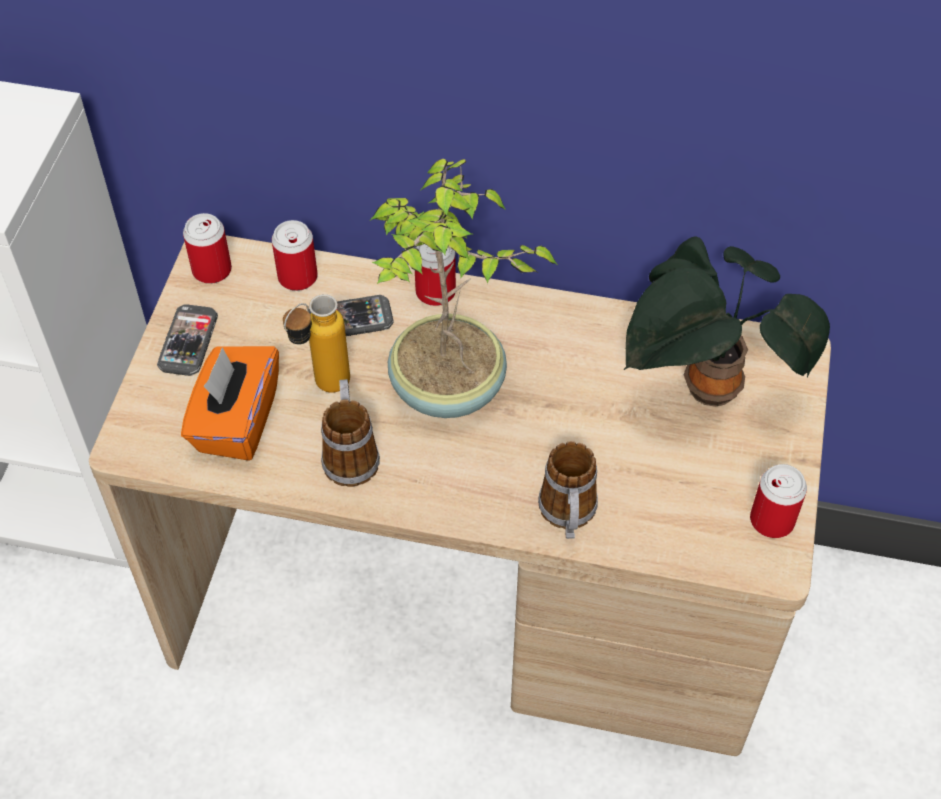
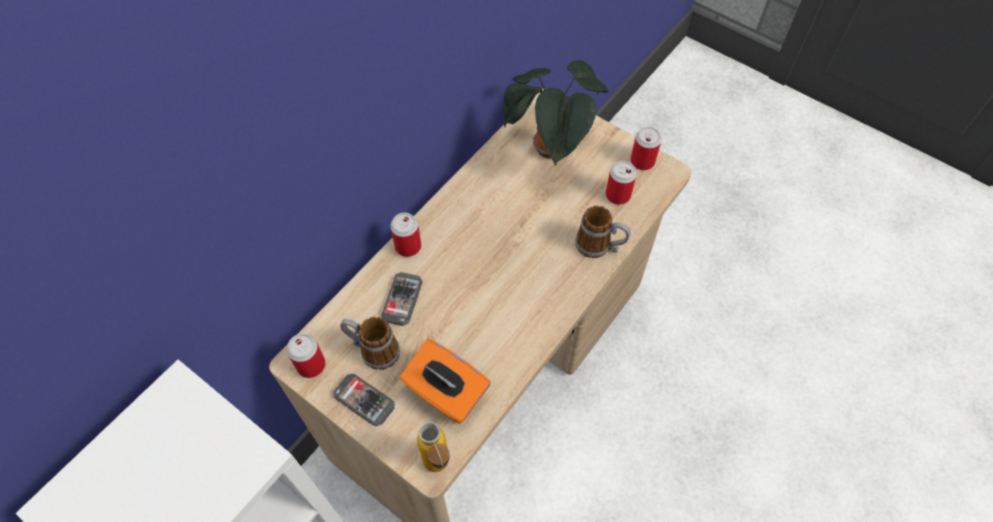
camera: 65 degrees left, 5 degrees up
can [272,220,318,291] -> can moved to [606,161,637,205]
bottle [283,294,350,393] -> bottle moved to [417,422,450,472]
mug [321,379,380,487] -> mug moved to [340,317,400,370]
potted plant [371,159,558,418] -> none

